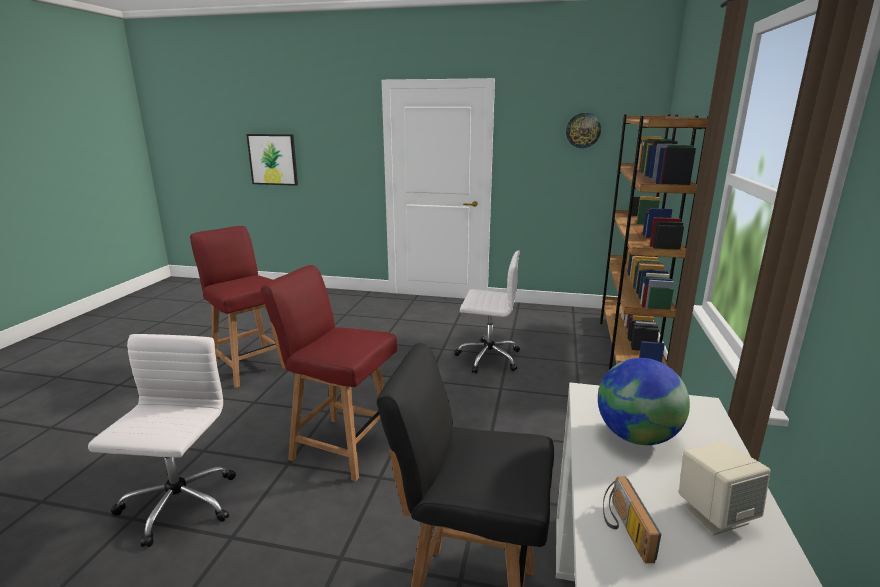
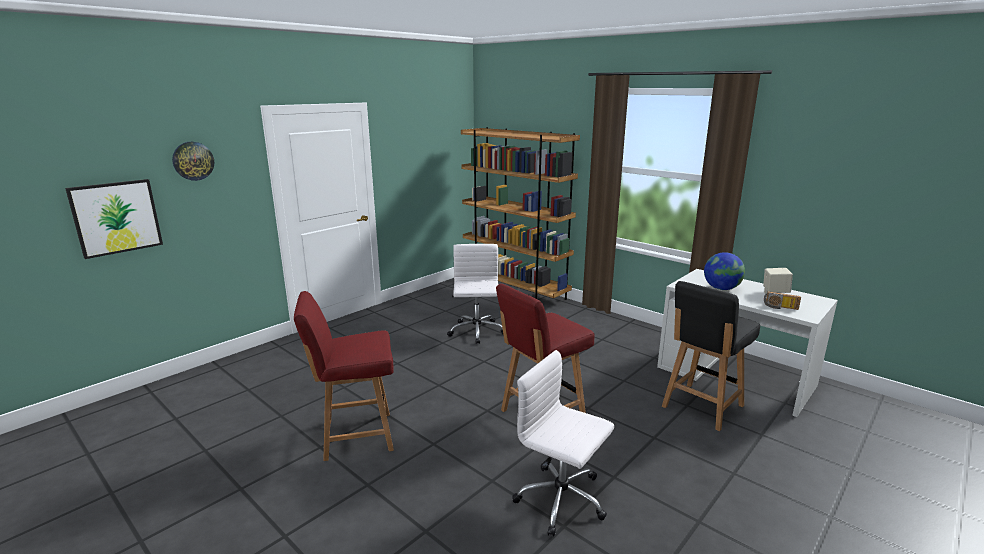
camera: 60 degrees left, 0 degrees up
white office chair [454,250,520,374] -> white office chair turned 45 degrees counterclockwise [447,244,503,344]
wall clock [566,113,601,148] -> wall clock moved to [172,142,214,181]

